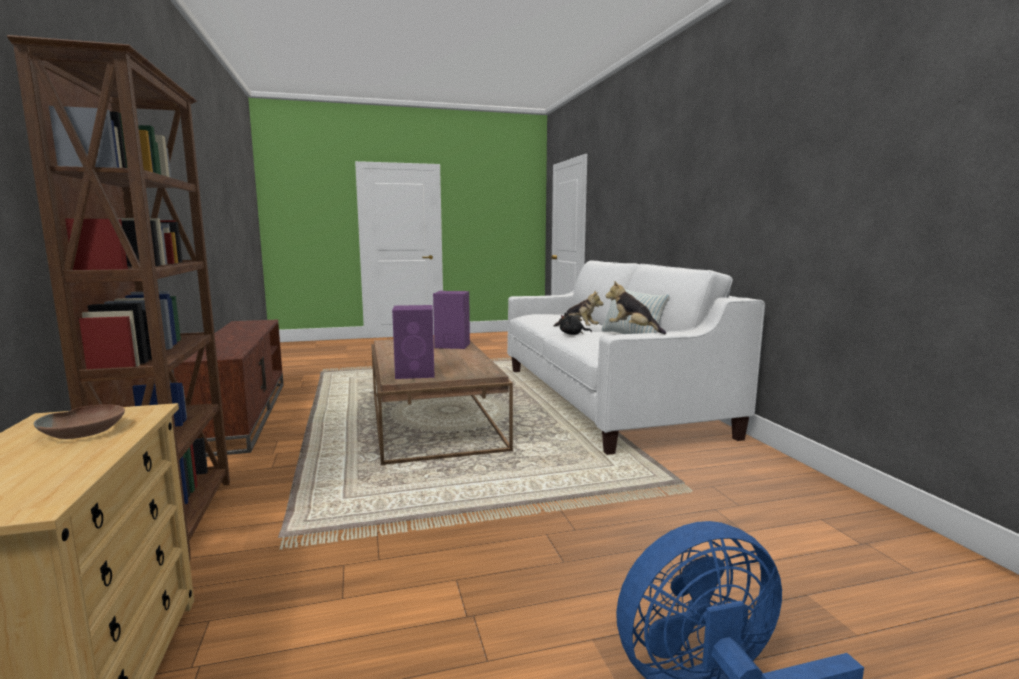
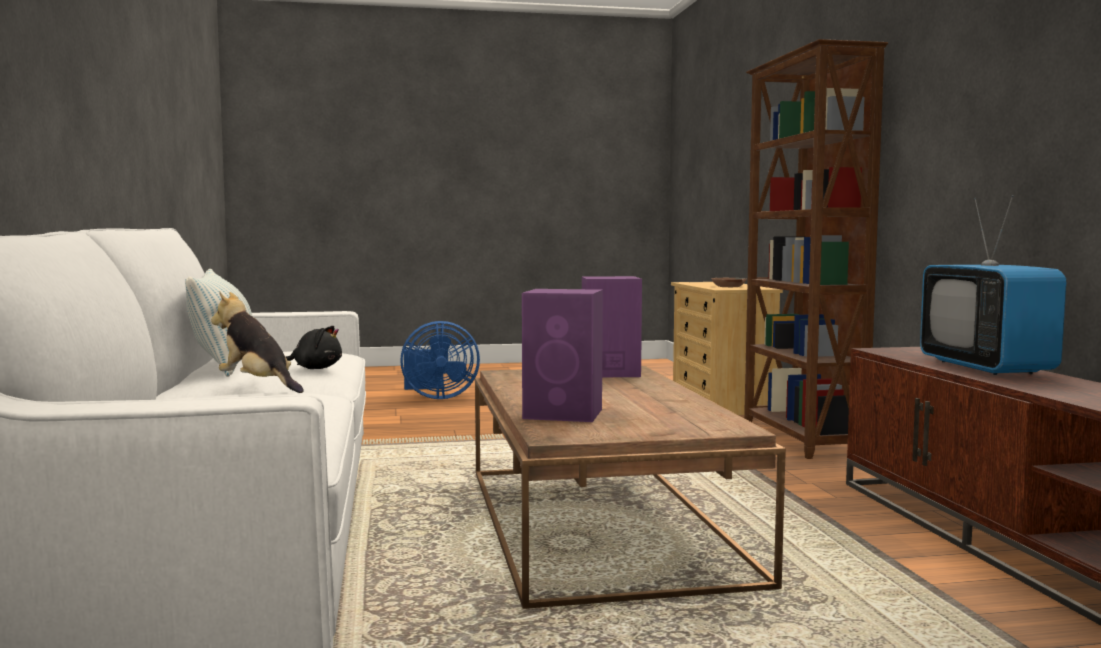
camera: 175 degrees left, 5 degrees down
plush toy [605,281,666,334] -> none
none -> television [920,195,1066,375]

